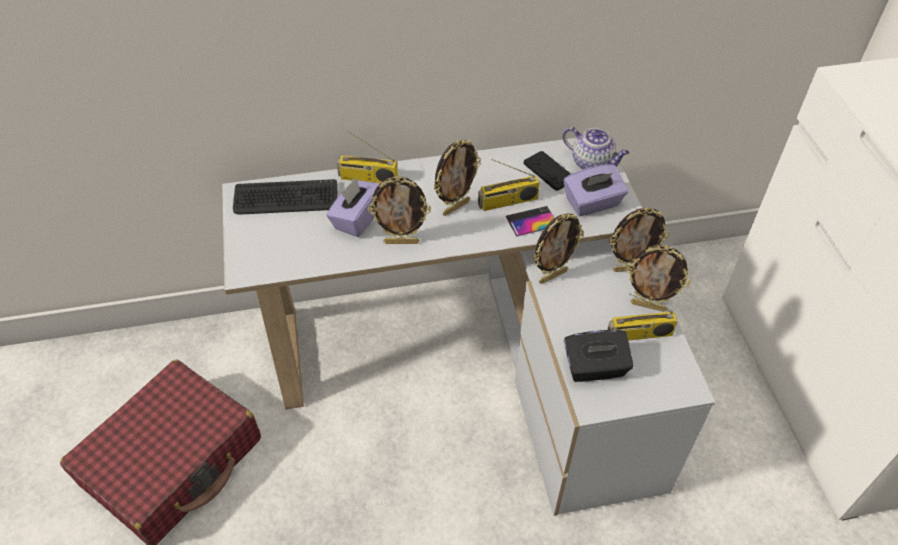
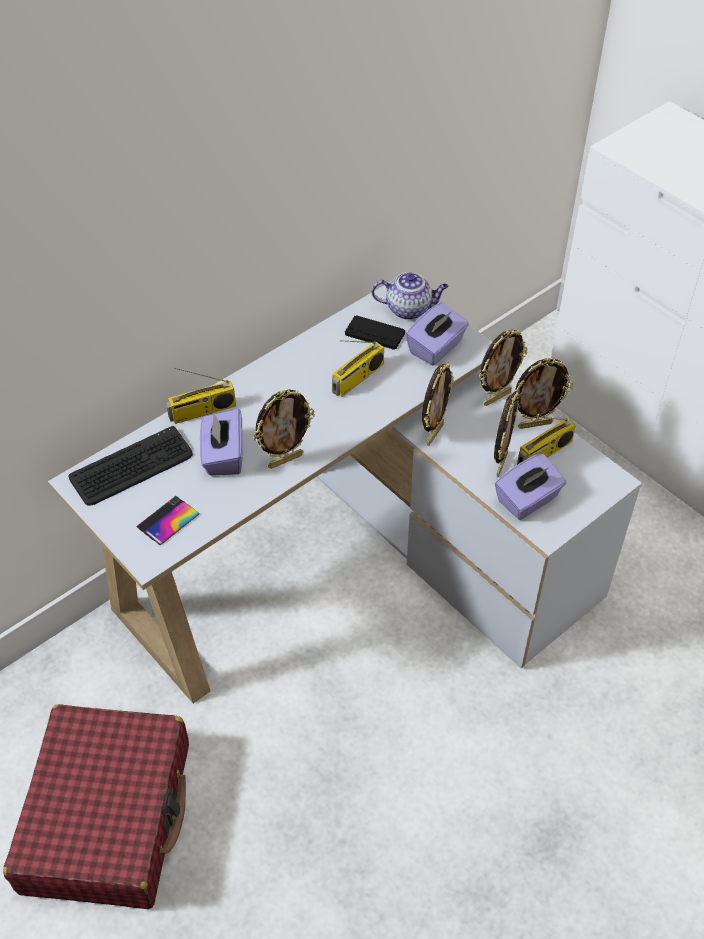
camera: 30 degrees left, 0 degrees up
picture frame [433,140,481,216] -> picture frame moved to [494,392,519,477]
phone [506,206,554,237] -> phone moved to [136,496,200,545]
black tissue box [564,330,634,382] -> purple tissue box [495,453,566,520]

